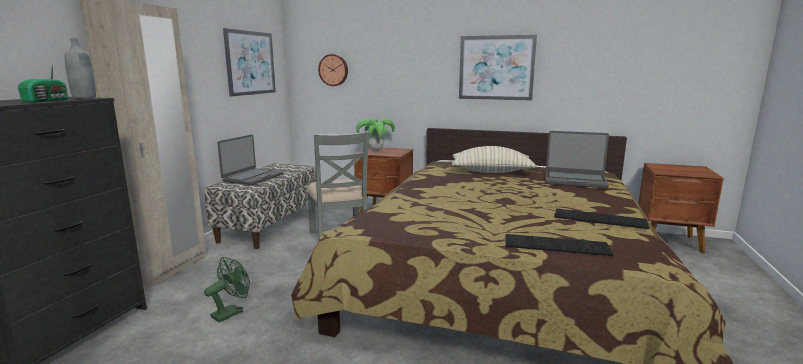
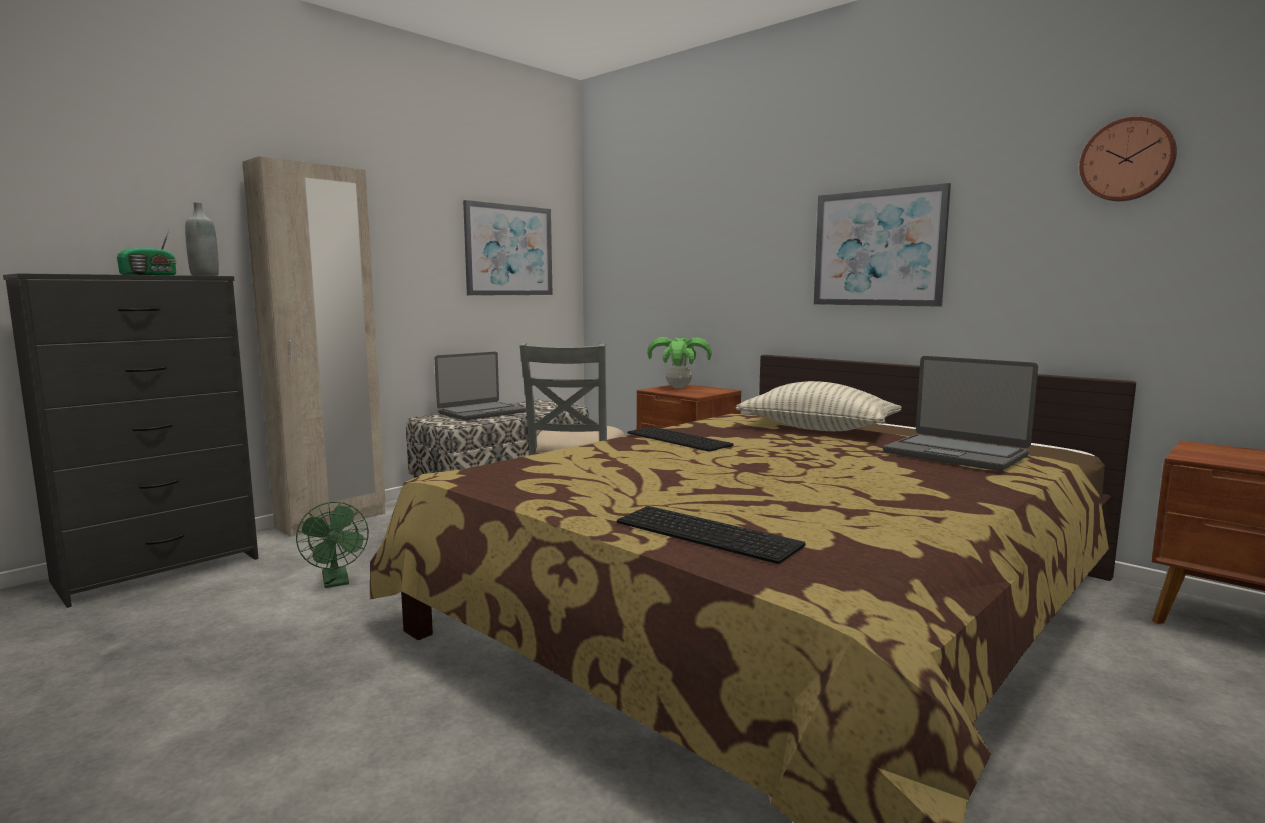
camera: 25 degrees right, 5 degrees down
green fan [204,257,250,322] -> green fan turned 90 degrees clockwise [296,502,369,588]
wall clock [318,54,348,86] -> wall clock moved to [1079,116,1177,201]
keyboard [554,209,649,229] -> keyboard moved to [627,426,733,452]

